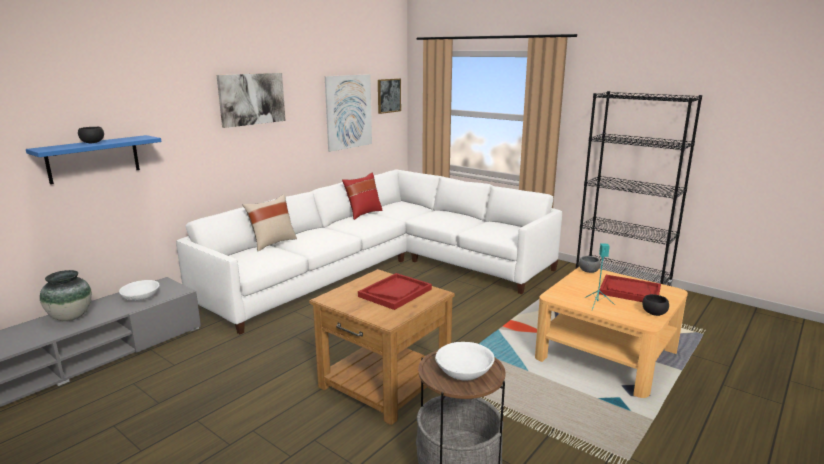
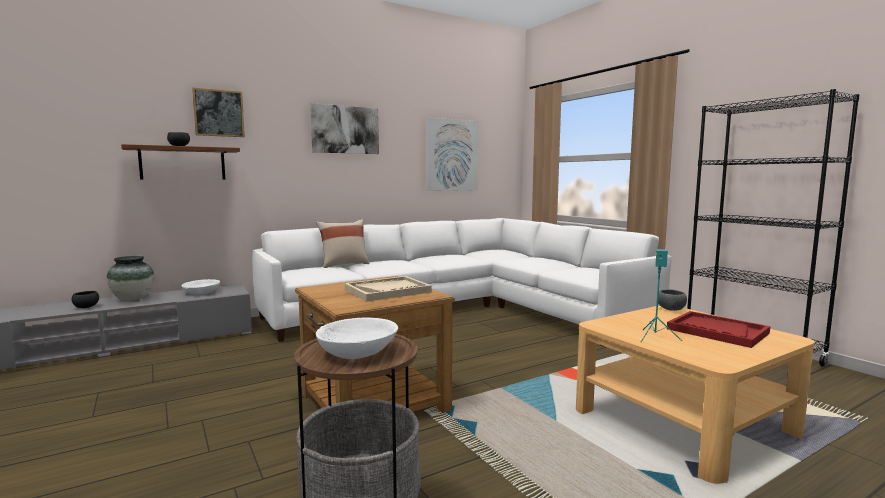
camera: 20 degrees right, 10 degrees down
blue shelf [26,135,161,184] -> brown shelf [121,144,240,180]
red pillow [342,173,383,220] -> none
red tray [358,273,432,310] -> beige tray [345,276,432,302]
picture [378,78,401,114] -> picture moved to [192,88,245,137]
black bowl [642,294,669,316] -> black bowl moved to [72,291,99,308]

